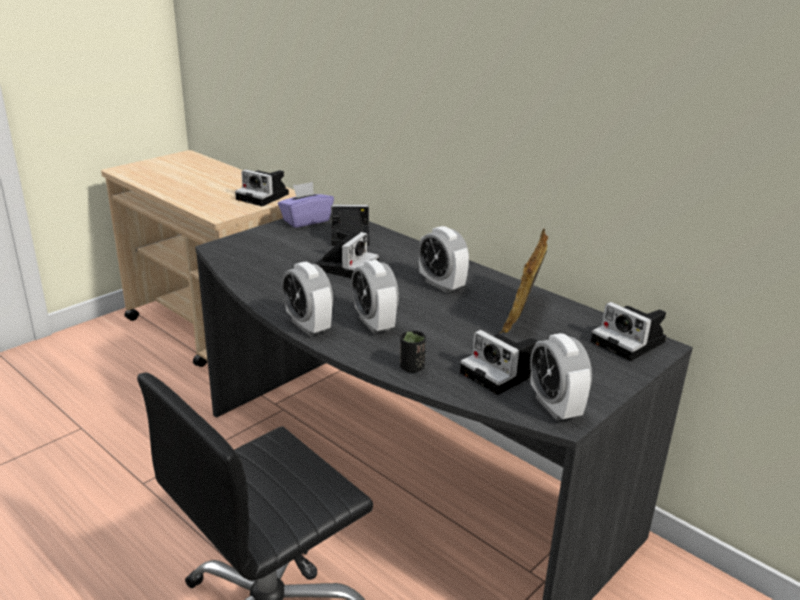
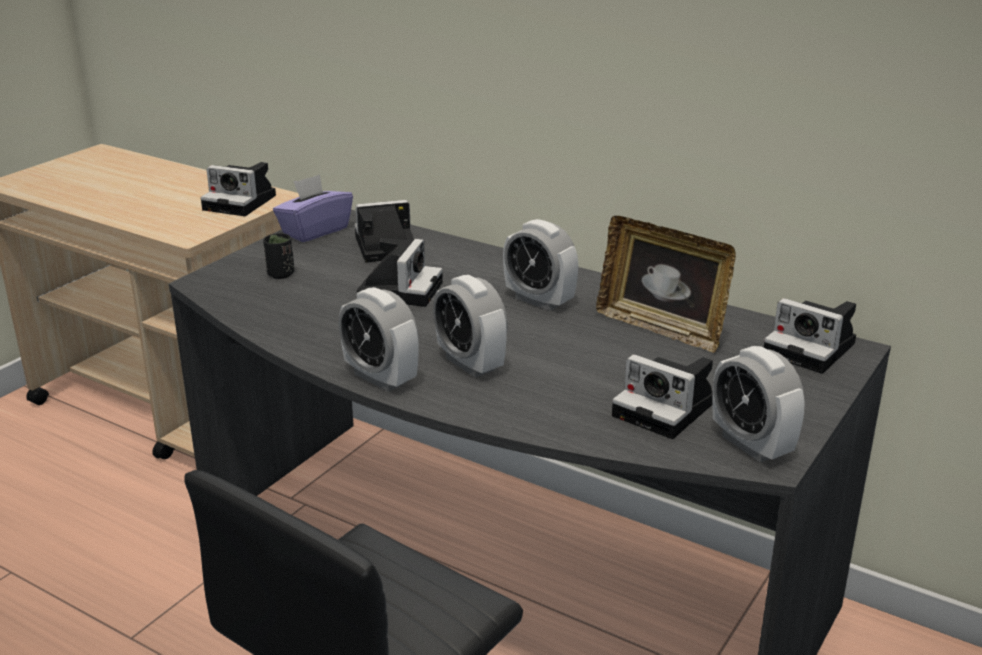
camera: 10 degrees left, 0 degrees up
black cup [400,330,426,373] -> black cup moved to [263,233,294,279]
picture frame [500,228,548,333] -> picture frame turned 60 degrees counterclockwise [596,216,736,353]

